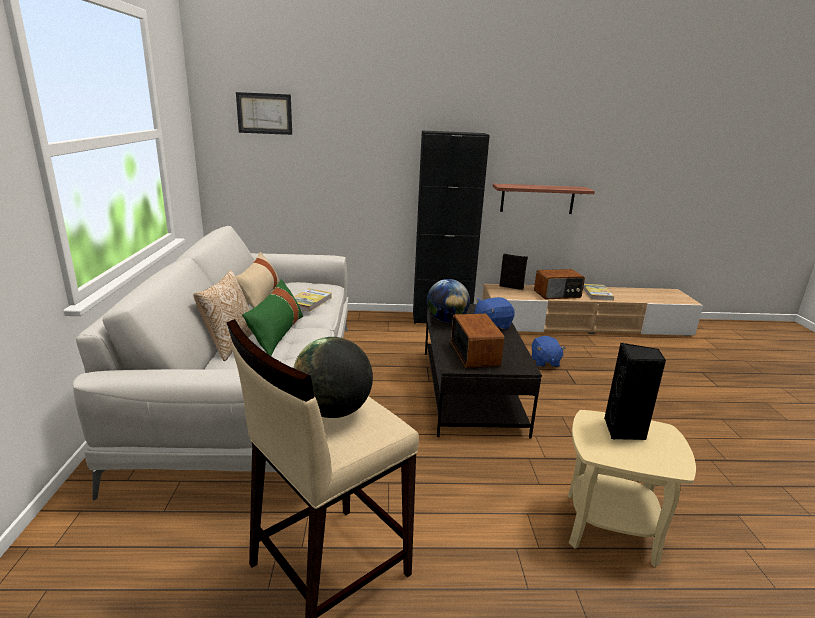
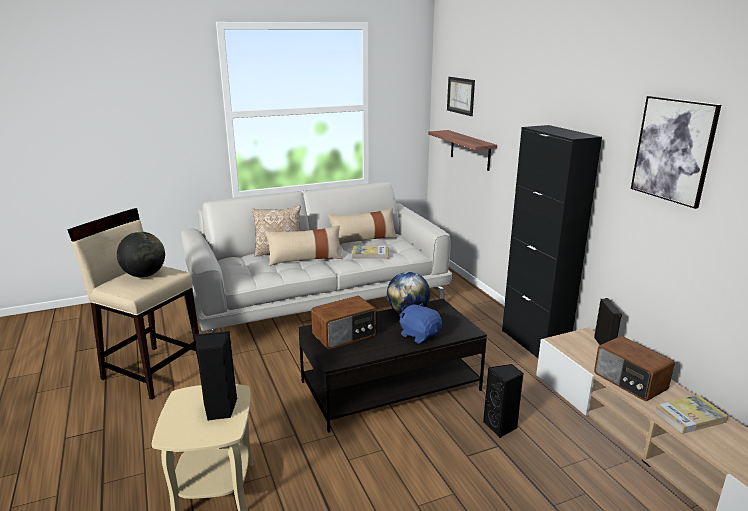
camera: 70 degrees right, 0 degrees up
green pillow [242,279,303,356] -> beige pillow [265,225,342,266]
shelf [493,184,595,214] -> shelf moved to [428,130,497,171]
blue plush toy [532,336,566,367] -> black speaker [483,364,524,438]
none -> picture [631,96,721,209]

